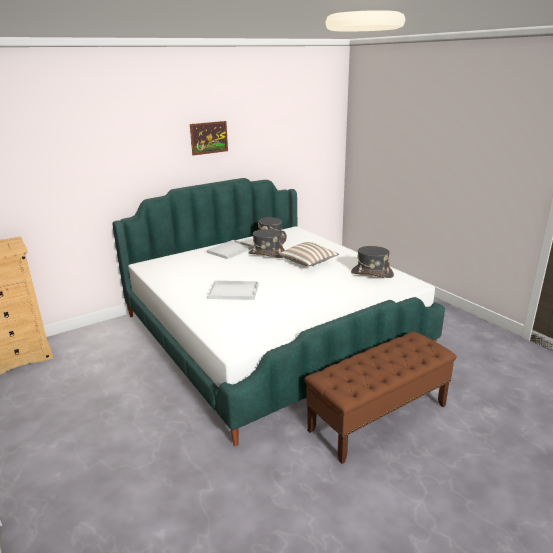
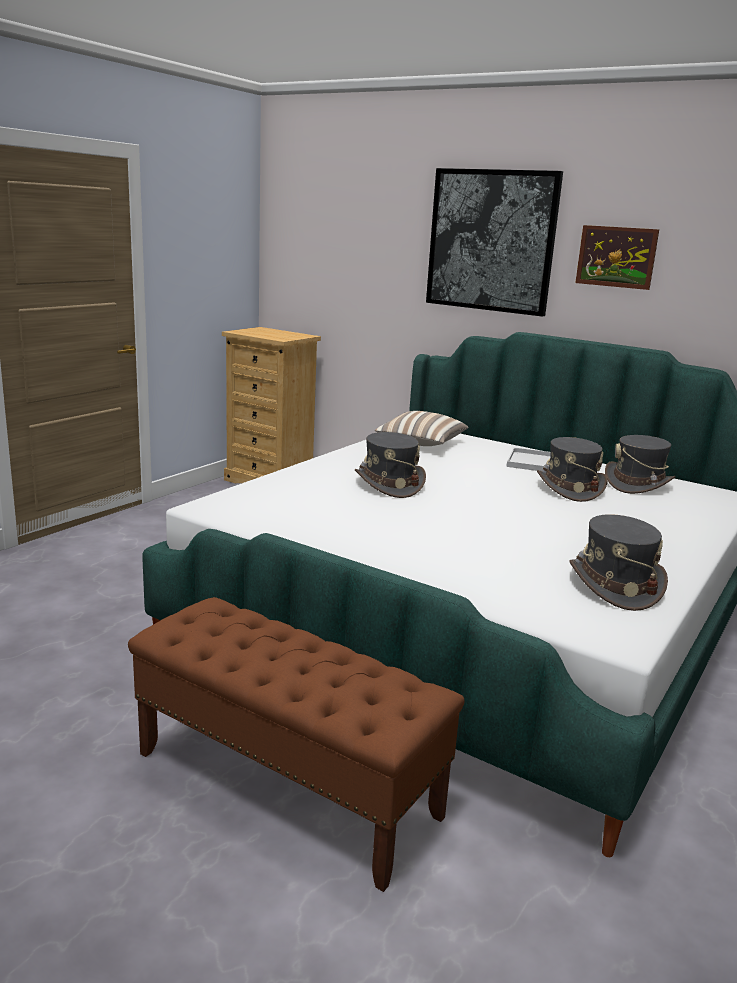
camera: 65 degrees right, 5 degrees down
white tray [207,281,259,300] -> grey hat [355,432,426,498]
pillow [279,242,339,266] -> pillow moved to [375,411,468,446]
none -> picture [426,168,563,317]

